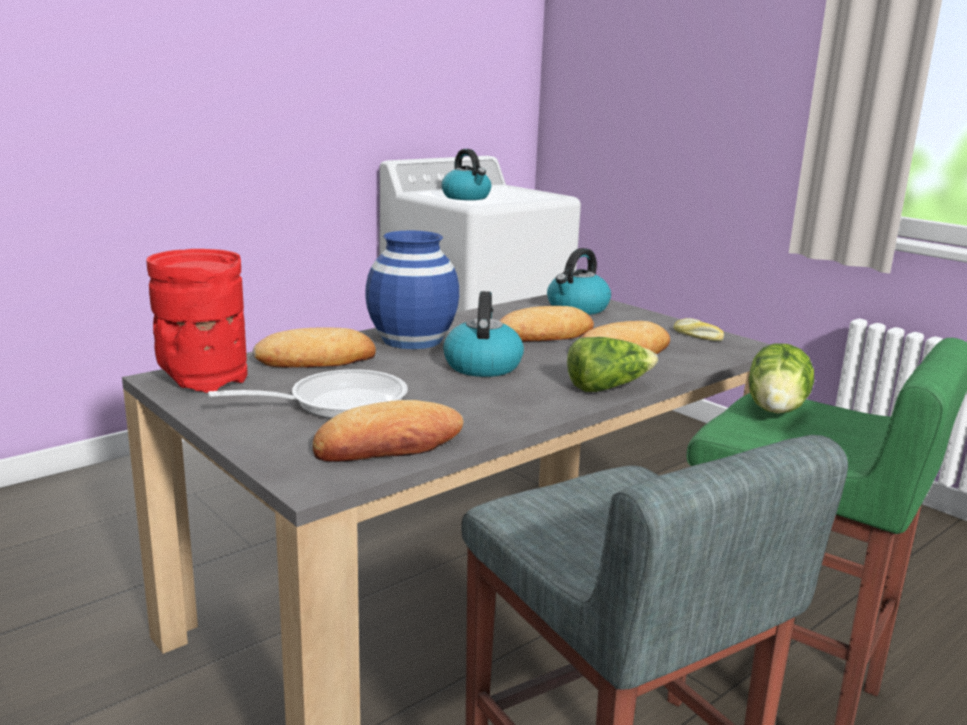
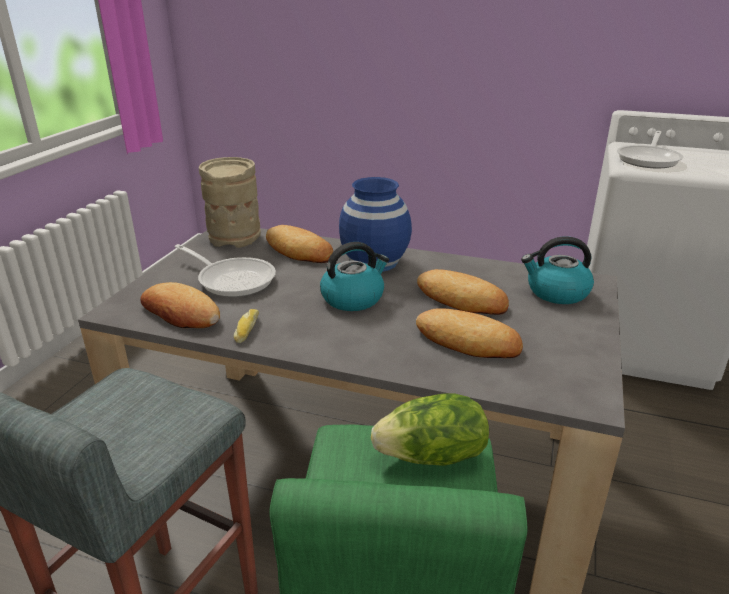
camera: 60 degrees right, 10 degrees up
red vase [146,249,248,393] -> beige vase [199,157,261,248]
kettle [441,149,491,200] -> frying pan [617,131,683,168]
lettuce [567,337,658,392] -> none
bread [673,318,724,341] -> bread moved to [234,309,259,343]

